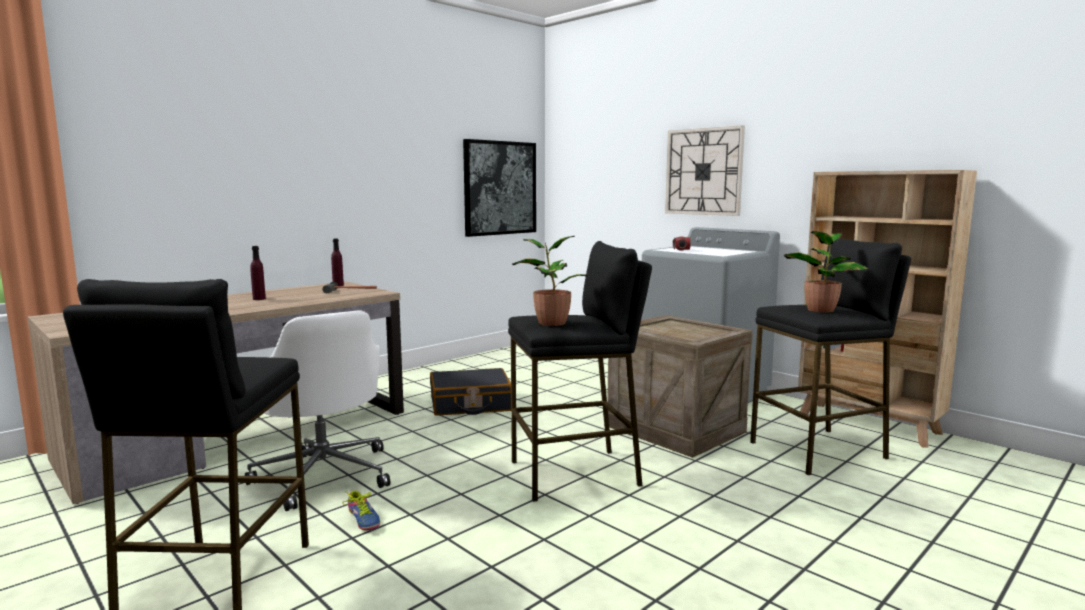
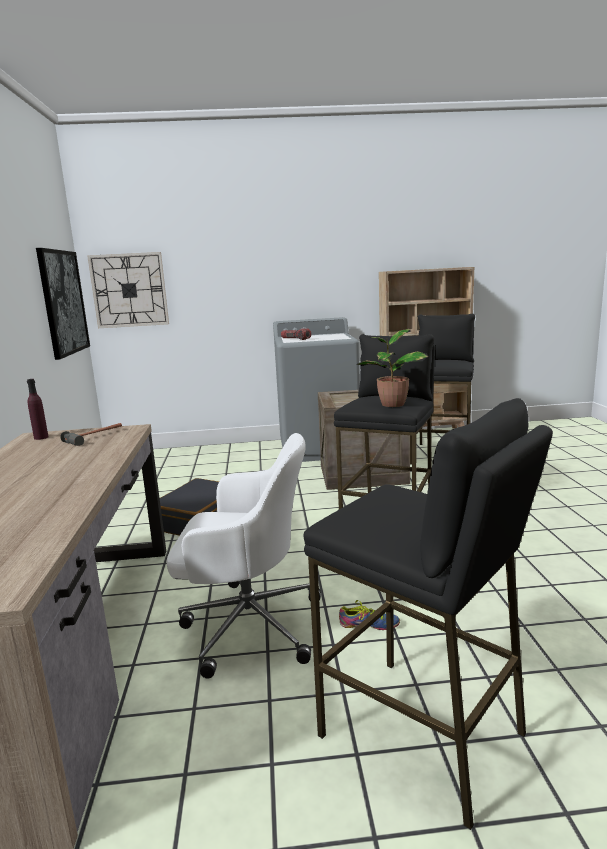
camera: 50 degrees left, 5 degrees up
purple bottle [250,246,266,300] -> none
wall clock [665,125,745,216] -> wall clock moved to [87,252,169,328]
potted plant [783,231,869,313] -> none

